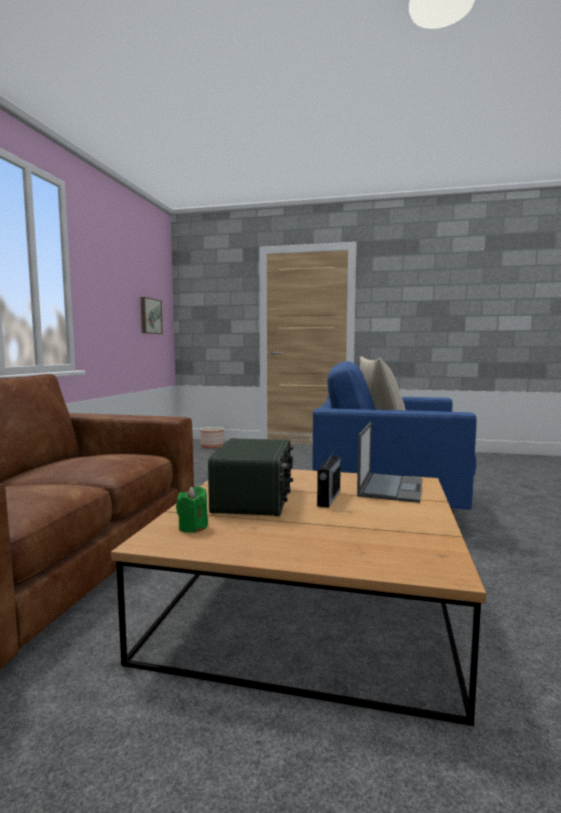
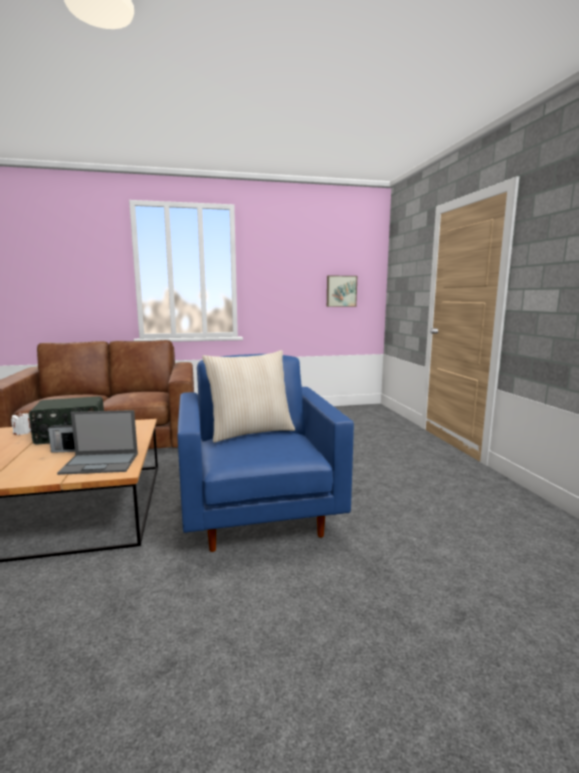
camera: 65 degrees right, 5 degrees up
green candle [176,486,208,533] -> white candle [11,412,31,435]
planter [200,427,224,448] -> none

